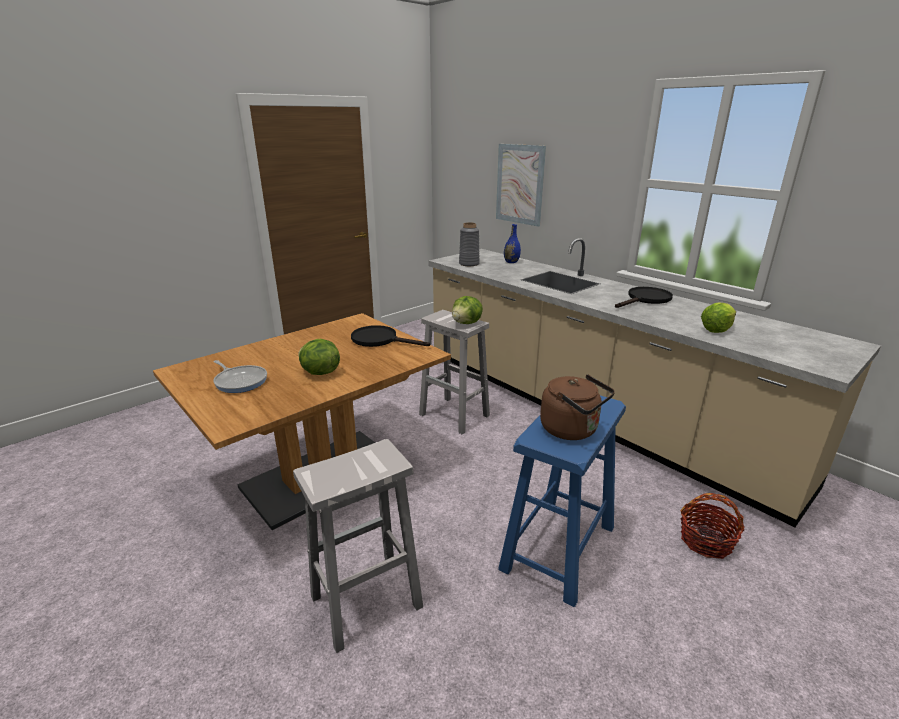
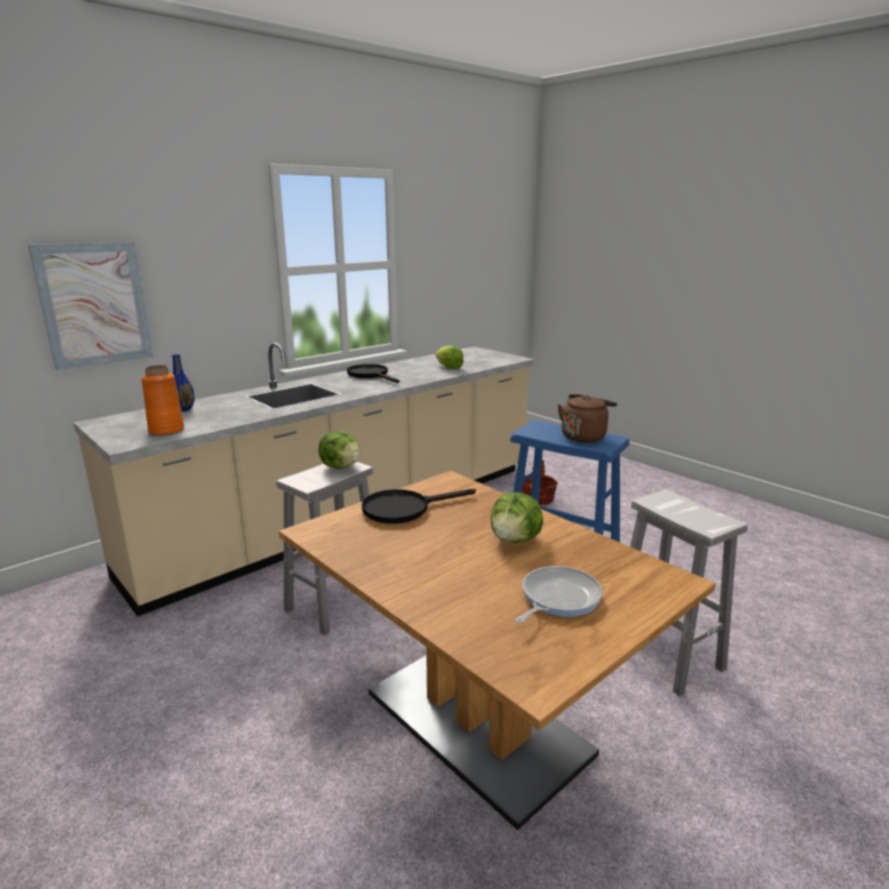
camera: 90 degrees left, 5 degrees down
black frying pan [351,325,430,347] -> black frying pan turned 45 degrees clockwise [362,489,476,524]
grey vase [459,222,480,266] -> orange vase [141,365,184,436]

